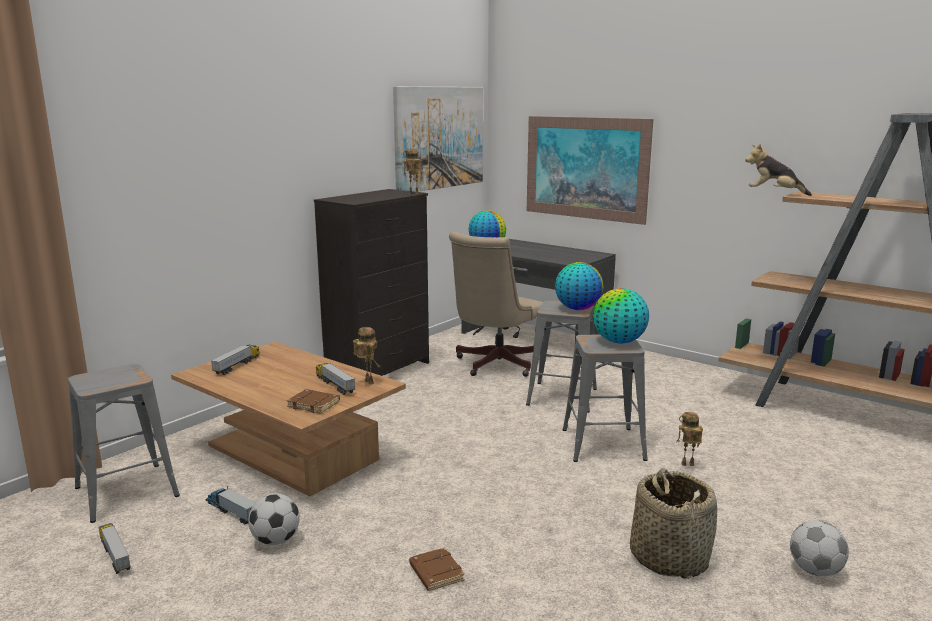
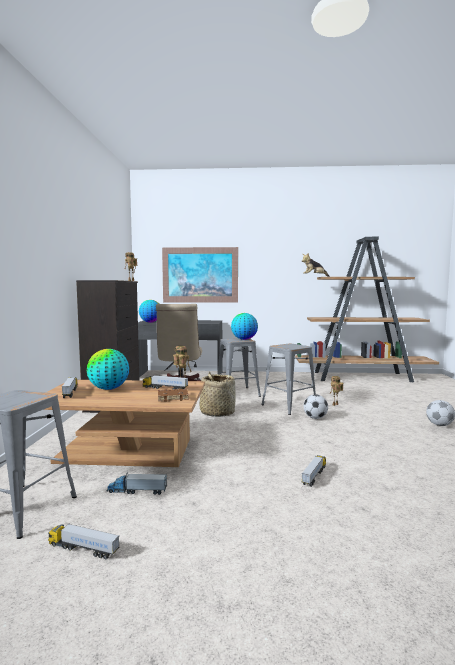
camera: 35 degrees left, 10 degrees down
football [248,493,300,545] -> football moved to [304,394,328,419]
picture [393,86,483,192] -> none
brown book [409,547,465,591] -> toy truck [302,455,326,487]
globe [593,288,649,344] -> globe moved to [87,349,129,390]
basket [630,468,717,579] -> basket moved to [200,372,236,417]

